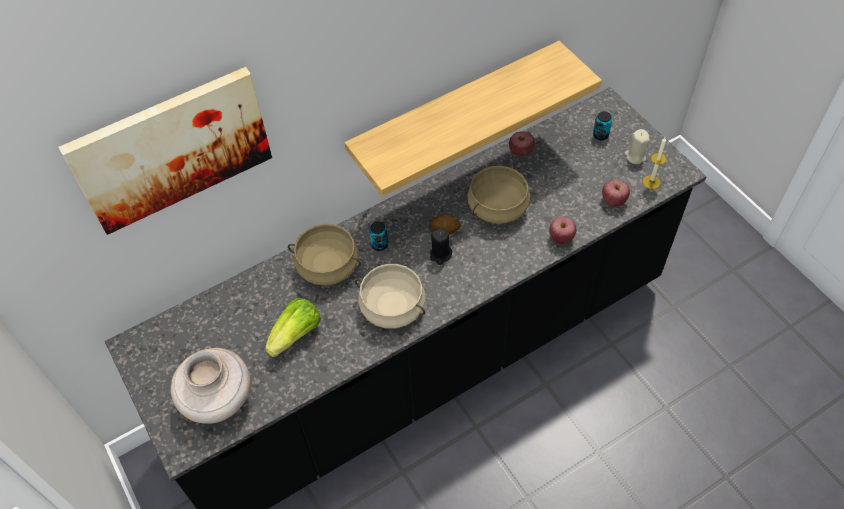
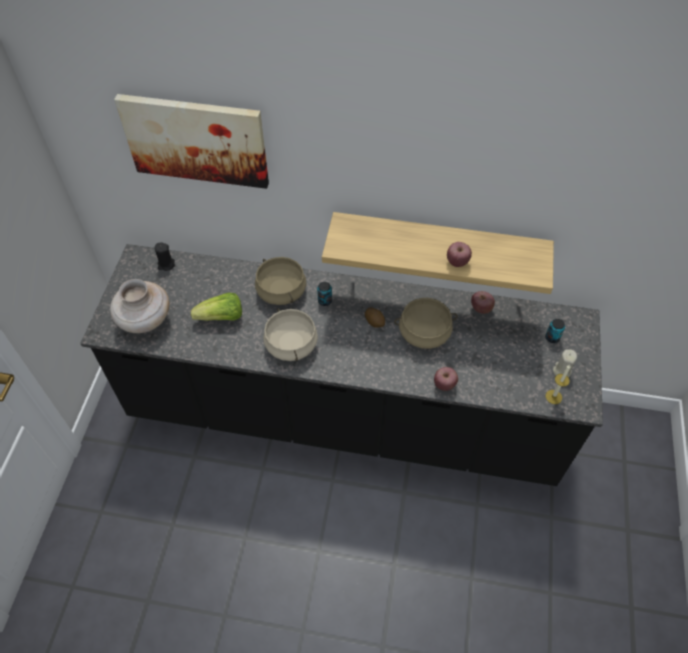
camera: 40 degrees right, 0 degrees up
black candle [430,228,452,265] -> black candle moved to [155,243,175,271]
apple [602,180,630,206] -> apple moved to [447,242,472,267]

